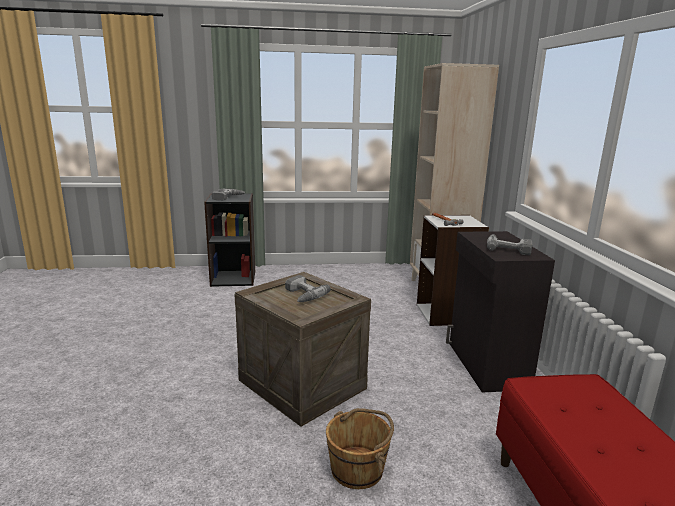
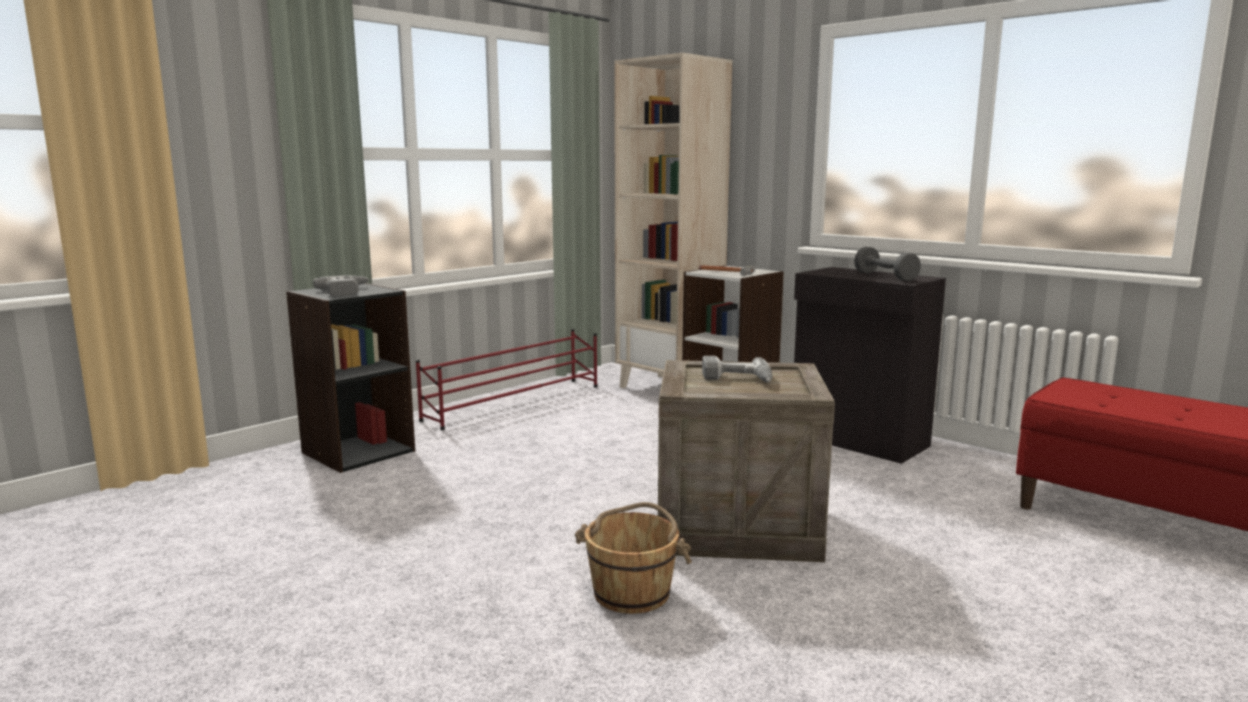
camera: 40 degrees left, 5 degrees down
brown bucket [326,408,394,489] -> brown bucket moved to [575,502,692,614]
power drill [487,234,532,255] -> grey dumbbell [854,247,921,281]
none -> red shoe rack [416,329,597,430]

